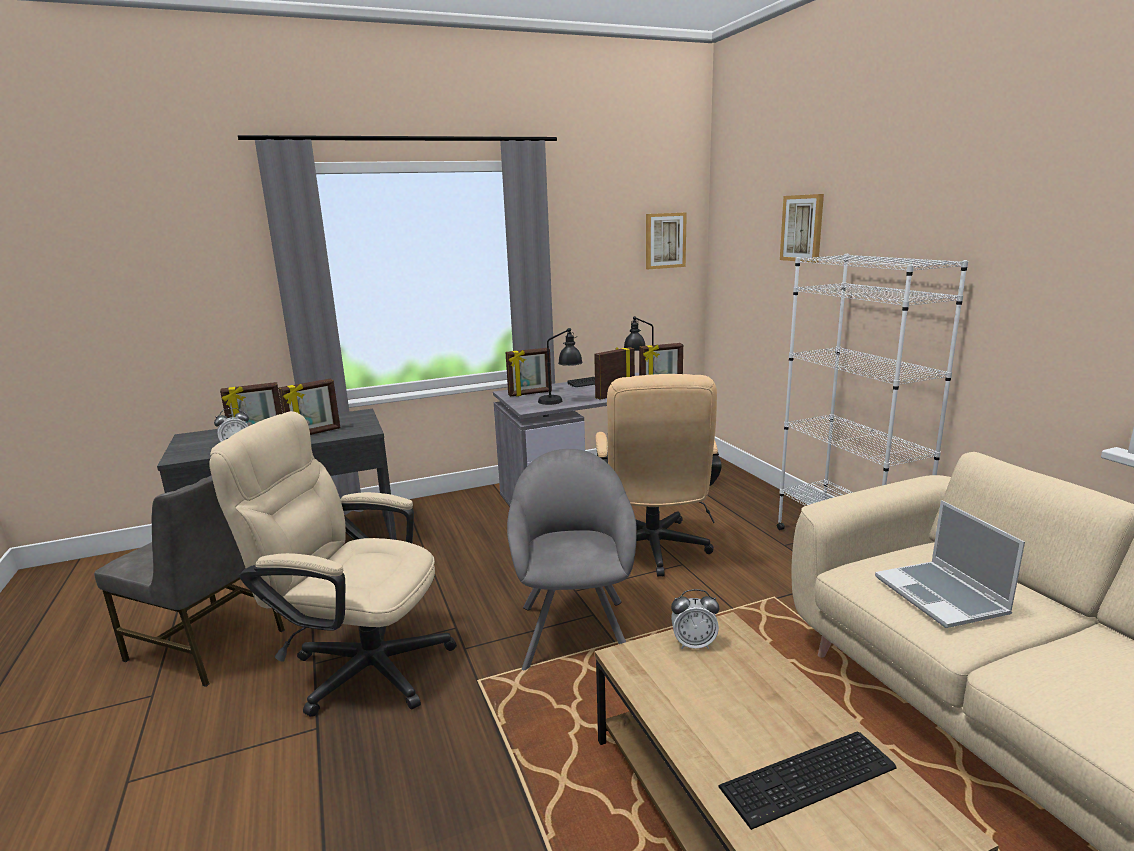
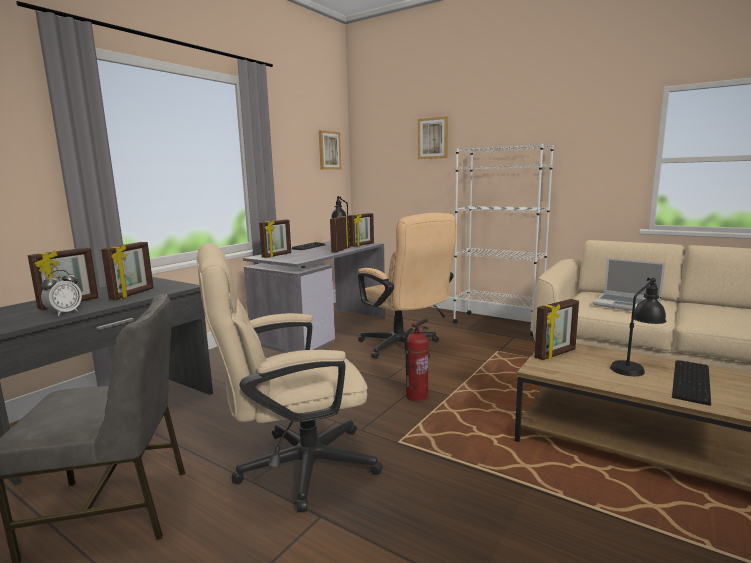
camera: 35 degrees left, 5 degrees down
grey armchair [507,449,637,670] -> fire extinguisher [404,318,429,402]
black table lamp [538,328,583,405] -> black table lamp moved to [610,278,666,376]
alarm clock [671,589,719,649] -> picture frame [535,299,579,360]

